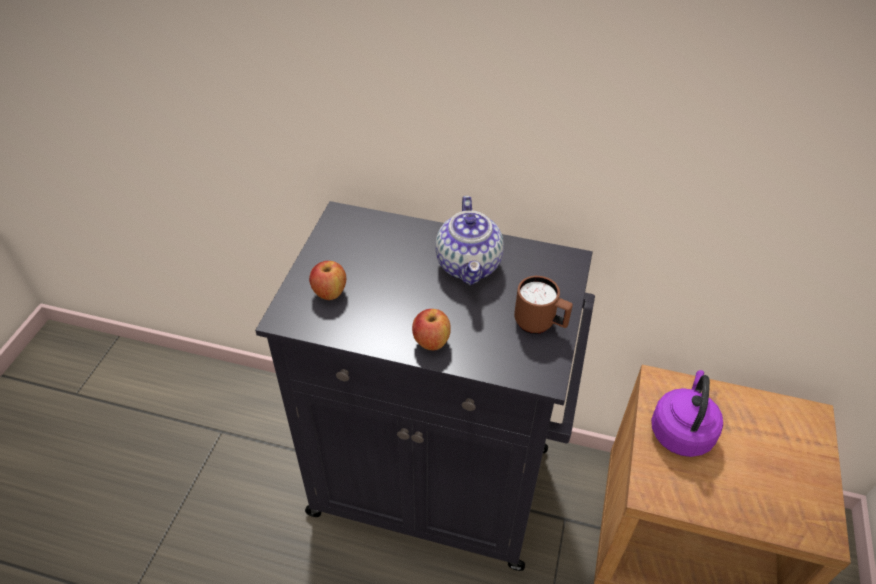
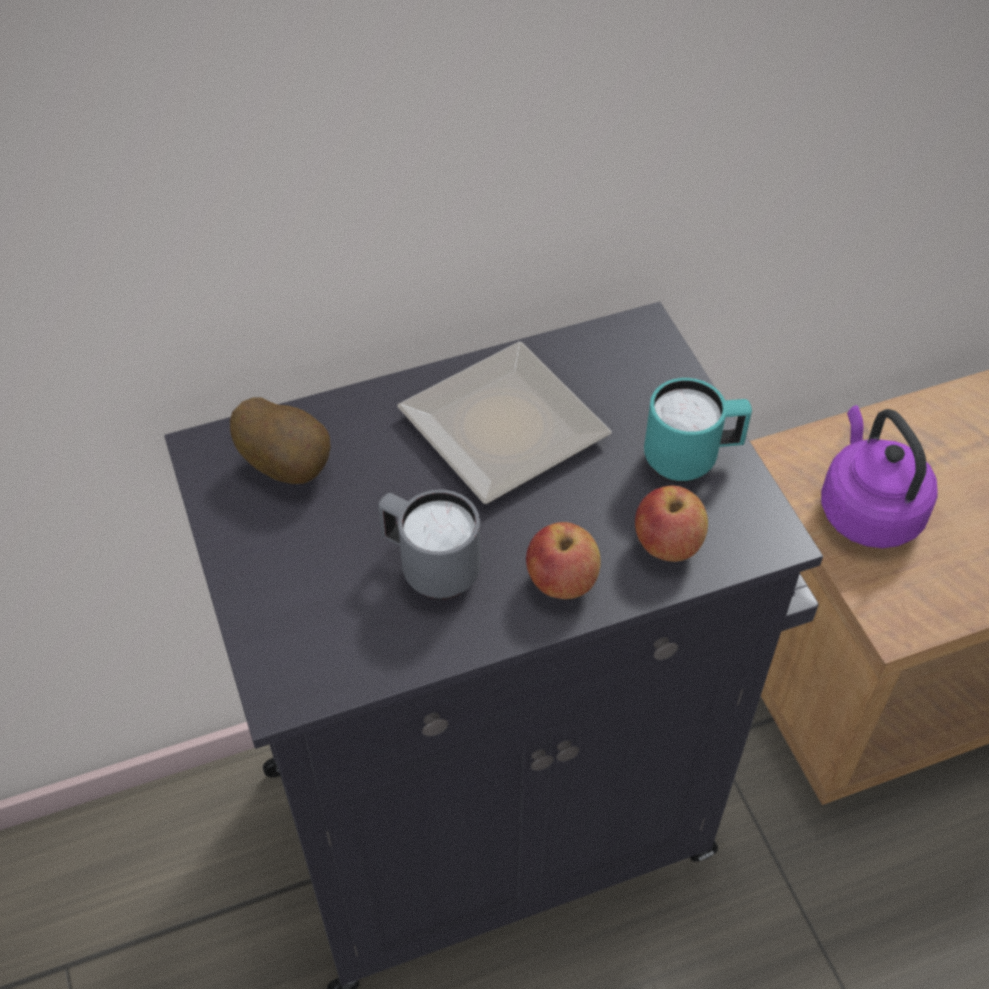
camera: 35 degrees left, 5 degrees up
apple [309,261,346,300] -> apple moved to [635,486,708,562]
teapot [435,196,504,285] -> plate [397,342,612,504]
brown mug [514,276,573,334] -> turquoise mug [644,378,752,483]
none -> potato [230,397,331,484]
none -> grey mug [378,489,481,600]

